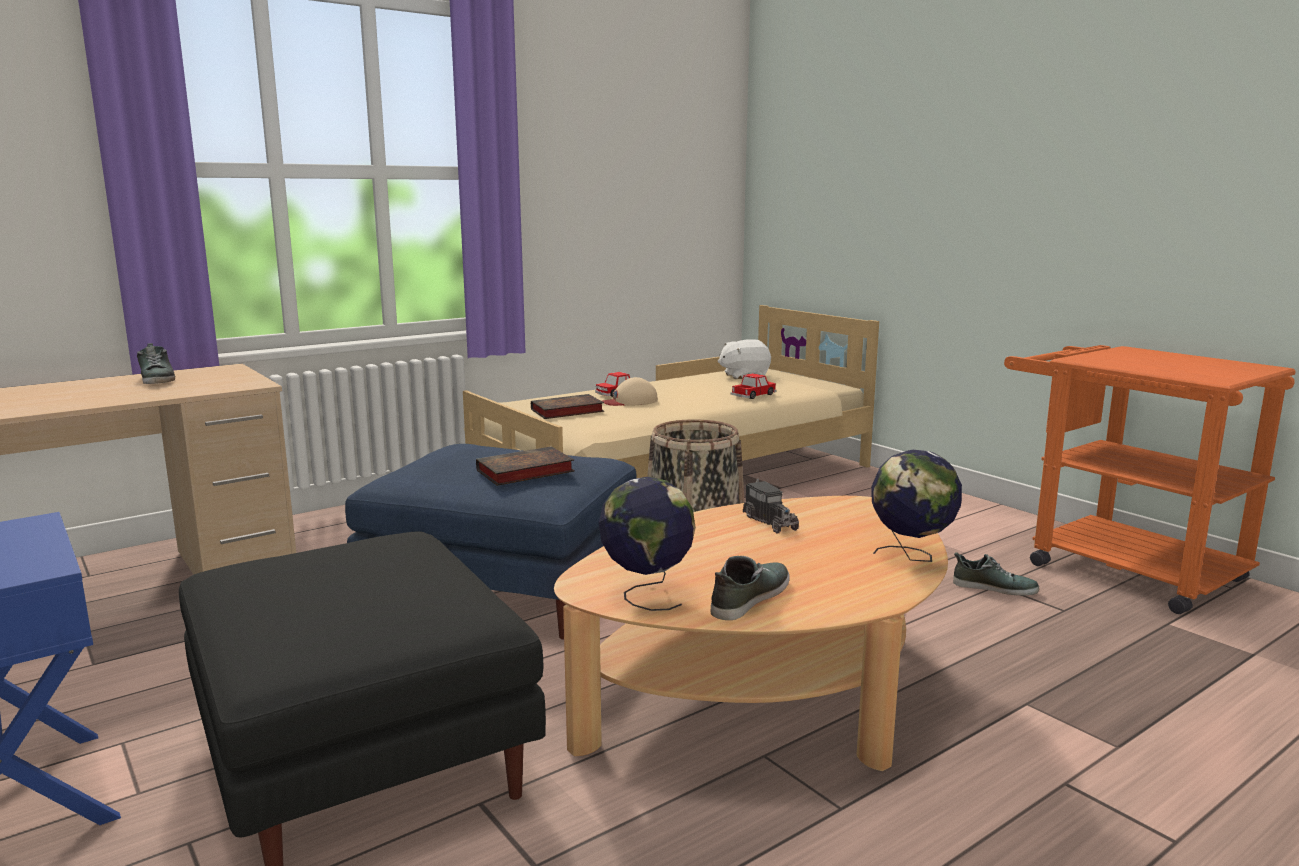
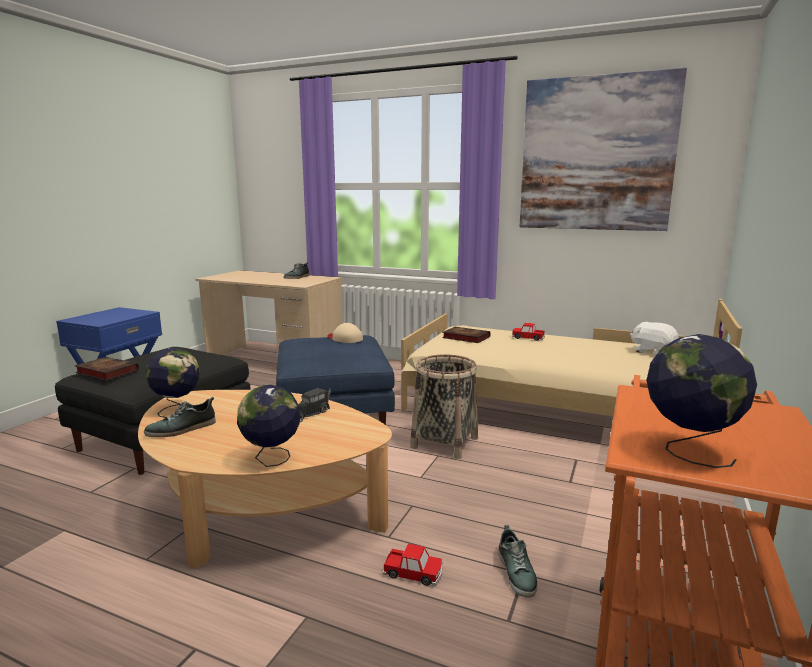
camera: 60 degrees right, 0 degrees up
book [476,446,575,486] -> book moved to [75,357,139,381]
beige cap [602,377,658,406] -> beige cap moved to [327,323,363,343]
shoe [711,556,790,620] -> shoe turned 135 degrees clockwise [144,397,216,437]
toy car [730,373,777,399] -> toy car moved to [382,544,443,586]
none -> picture [520,68,687,231]
none -> globe [647,334,757,468]

